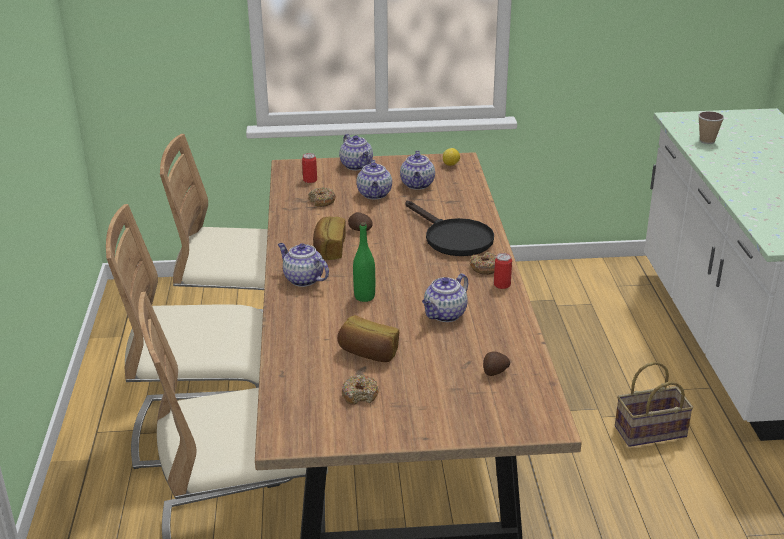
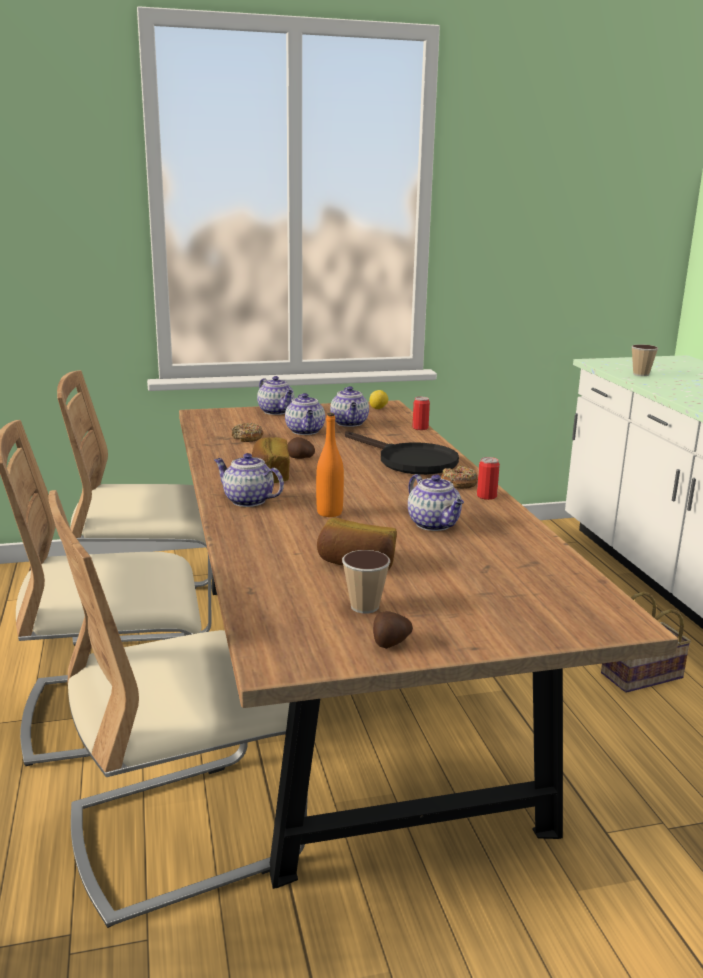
camera: 10 degrees left, 10 degrees down
can [302,153,317,183] -> can moved to [412,397,430,430]
donut [342,375,379,405] -> cup [342,550,390,614]
green bottle [353,222,375,302] -> orange bottle [316,413,344,517]
teapot [422,274,468,322] -> teapot turned 60 degrees counterclockwise [408,474,464,531]
potato [483,351,510,376] -> potato moved to [373,611,413,649]

